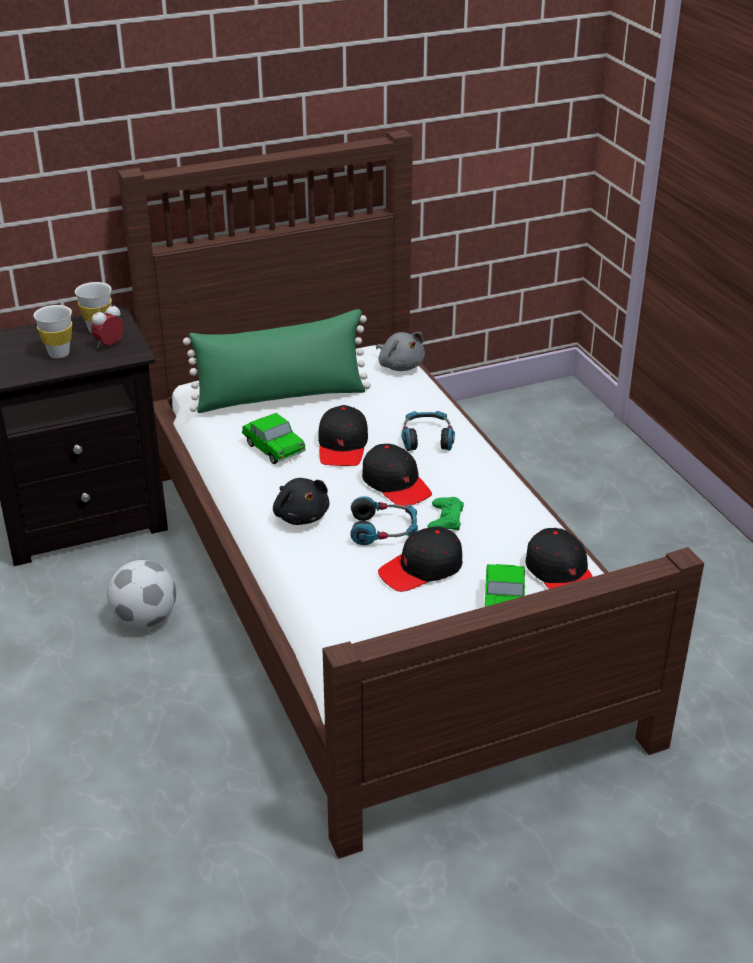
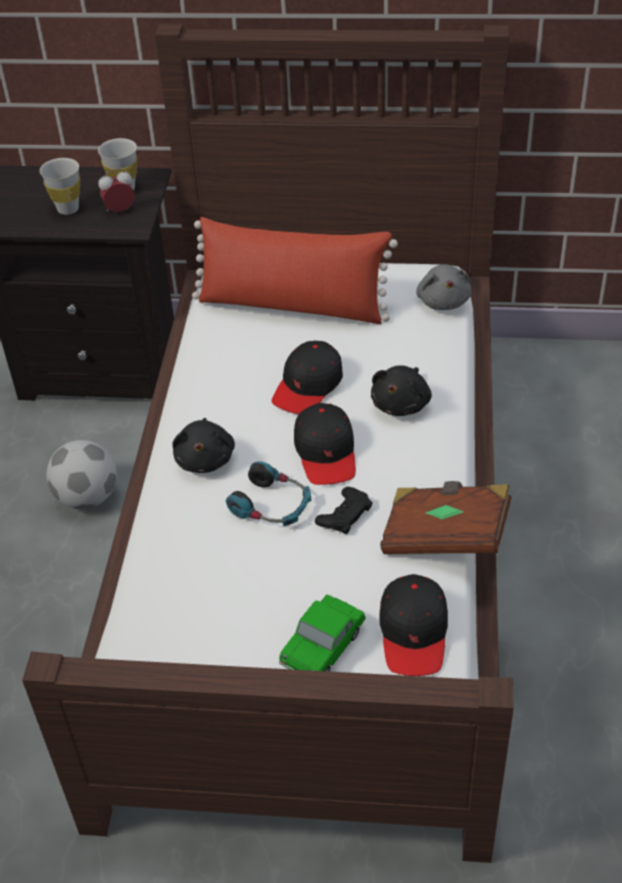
camera: 30 degrees right, 10 degrees up
green pillow [183,309,371,413] -> red pillow [192,217,398,324]
toy car [242,413,306,464] -> none
black cap [378,527,462,592] -> none
headphones [402,411,455,451] -> black plush toy [371,365,432,416]
green game controller [427,497,464,531] -> black game controller [315,487,373,534]
none -> brown book [380,481,511,554]

